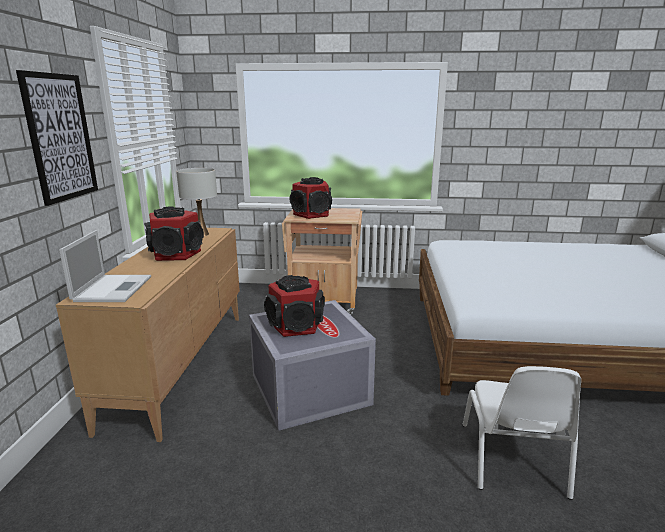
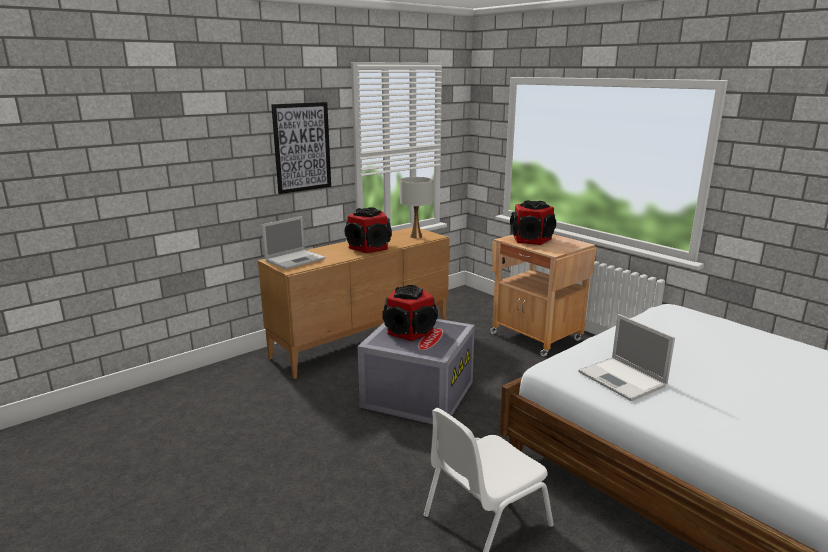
camera: 45 degrees right, 0 degrees up
none -> laptop [578,314,675,401]

